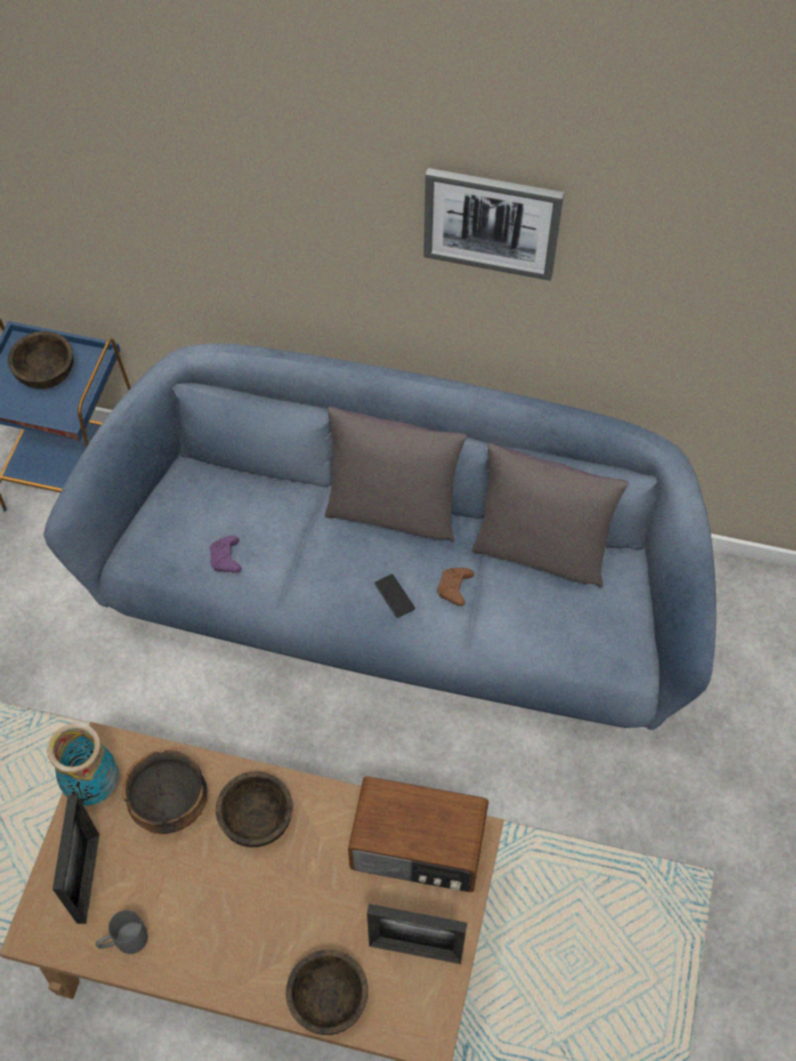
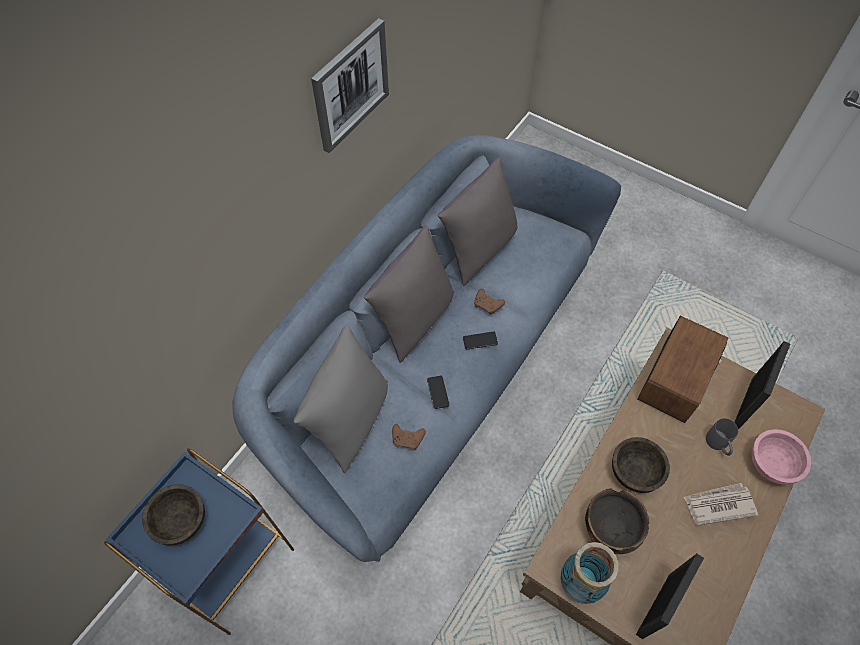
camera: 70 degrees left, 0 degrees up
picture frame [52,795,99,924] -> picture frame turned 105 degrees clockwise [636,554,704,639]
grey mug [96,910,148,954] -> grey mug moved to [706,418,738,456]
purple game controller [210,536,242,573] -> brown game controller [392,424,426,450]
brown bowl [286,950,368,1035] -> pink bowl [751,429,811,485]
none -> grey pillow [294,325,388,473]
none -> phone [427,376,449,409]
none -> newspaper [683,483,758,526]

